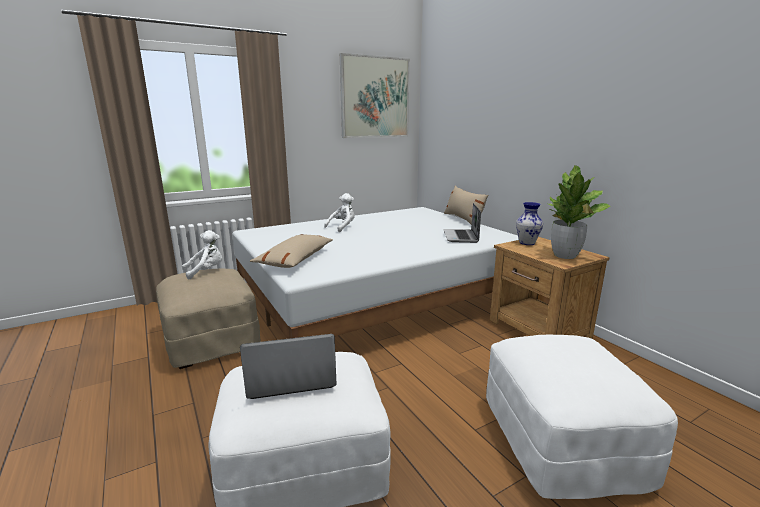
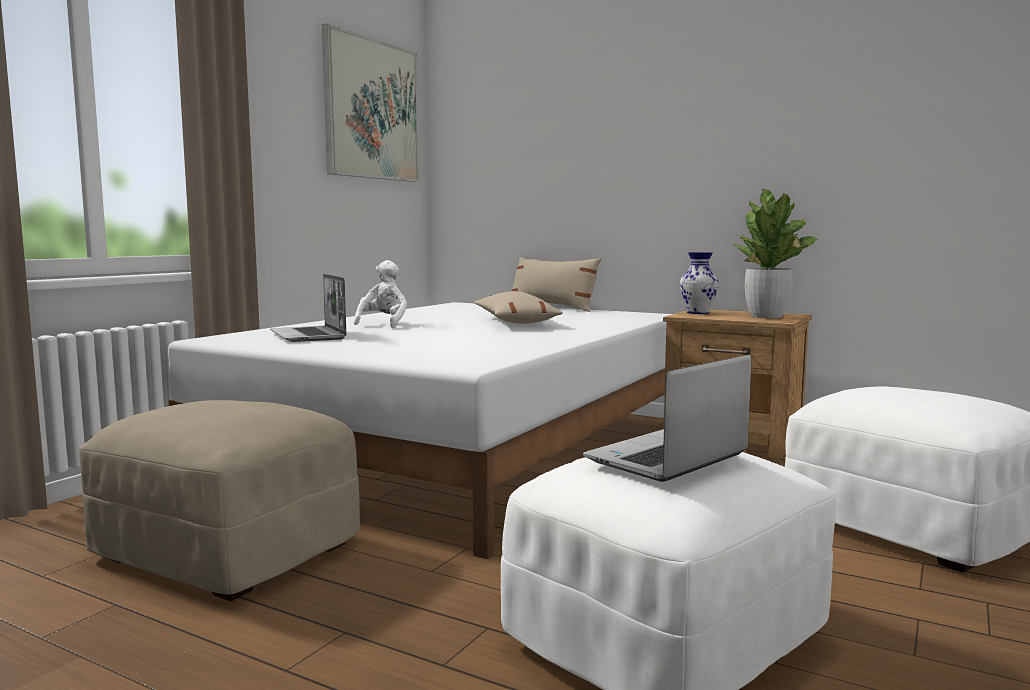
camera: 30 degrees left, 10 degrees down
white plush toy [182,230,222,279] -> none
beige pillow [250,234,333,268] -> beige pillow moved to [474,291,563,324]
laptop [443,203,481,243] -> laptop moved to [270,274,346,342]

